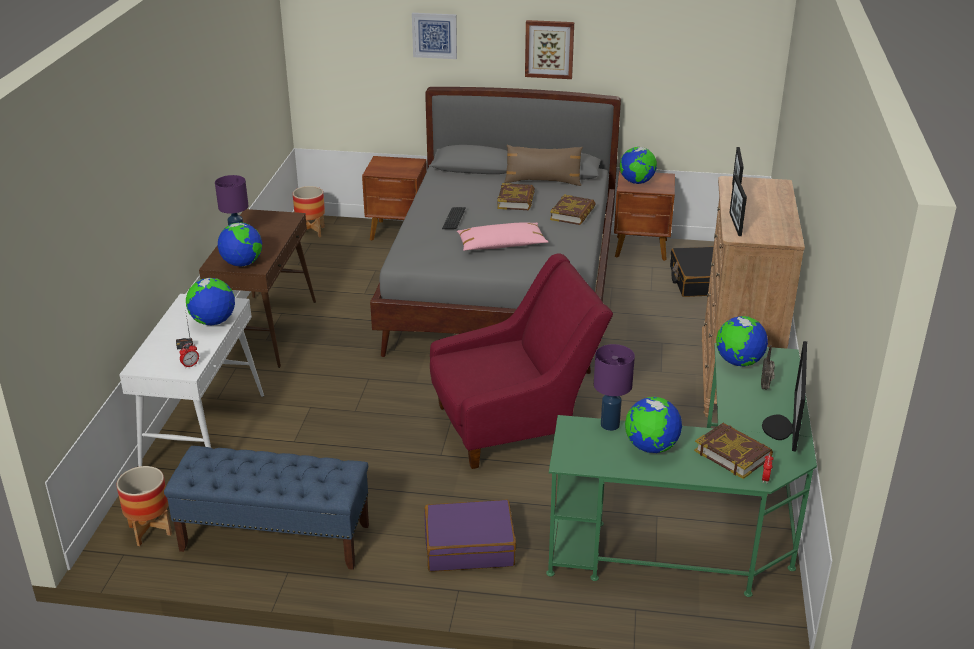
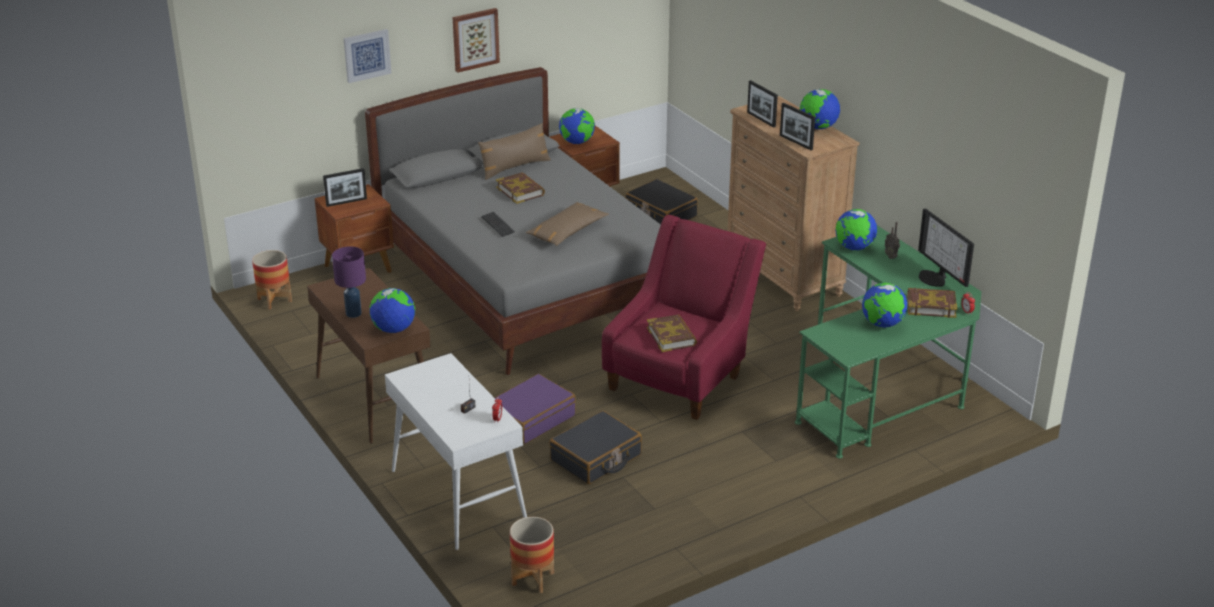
camera: 40 degrees left, 0 degrees up
blue bench [164,446,369,570] -> none
globe [186,278,235,326] -> globe moved to [800,89,840,129]
purple suitcase [424,499,516,572] -> purple suitcase moved to [494,374,576,445]
pink pillow [457,222,549,251] -> brown pillow [526,202,609,246]
book [550,194,596,225] -> book moved to [647,314,697,352]
purple table lamp [594,344,635,431] -> none
none -> picture frame [323,168,367,207]
none -> black suitcase [549,411,642,484]

